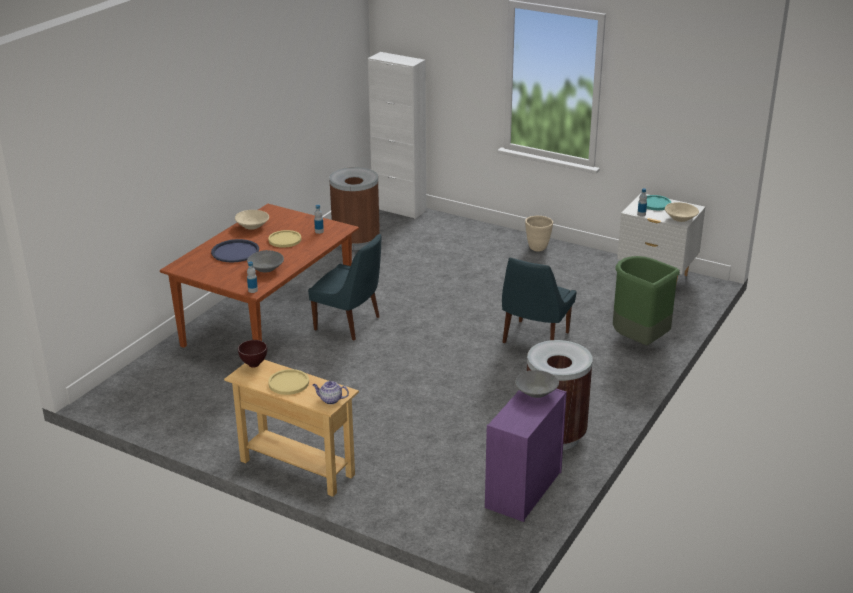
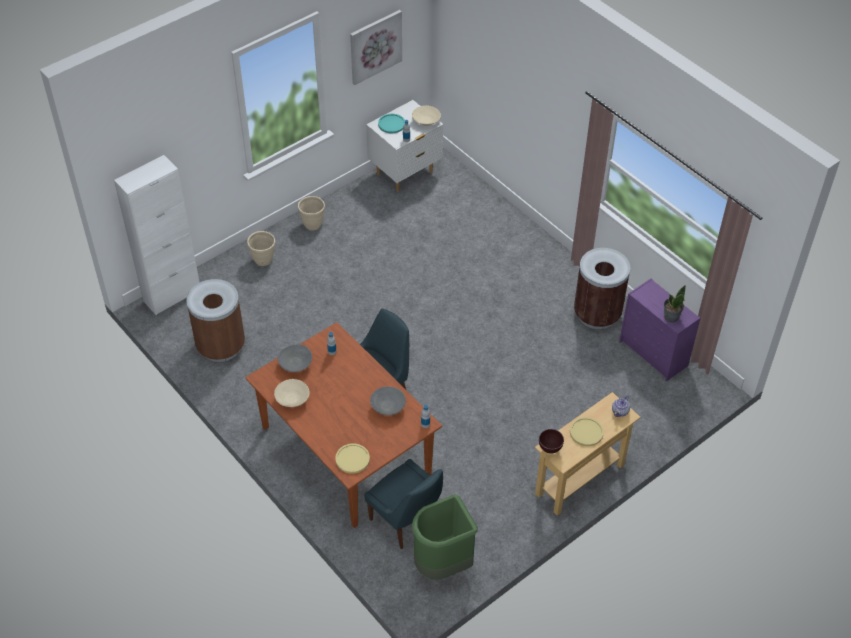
camera: 70 degrees left, 20 degrees up
blue tray [211,239,259,262] -> none
yellow plate [268,230,301,248] -> yellow plate moved to [335,443,370,474]
blue chair [502,258,577,343] -> blue chair moved to [364,459,443,549]
grey bowl [515,370,559,398] -> grey bowl moved to [278,344,312,372]
green trash can [613,256,680,346] -> green trash can moved to [412,495,478,580]
none -> beige planter [247,231,275,266]
none -> picture [350,10,402,85]
none -> potted plant [664,286,686,323]

